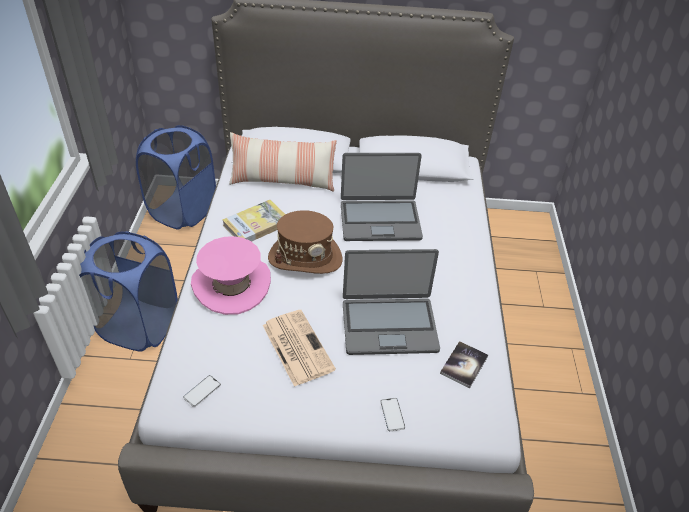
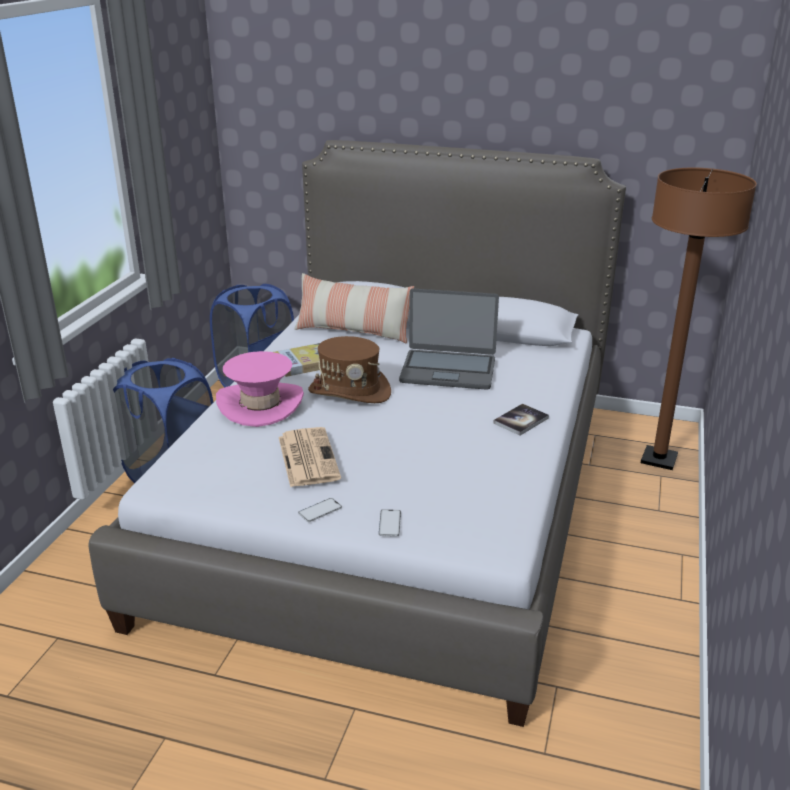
camera: 15 degrees right, 15 degrees down
phone [183,375,221,407] -> phone moved to [298,498,342,522]
laptop [343,249,440,355] -> none
book [440,341,488,389] -> book moved to [493,404,549,436]
none -> brown floor lamp [641,168,757,470]

